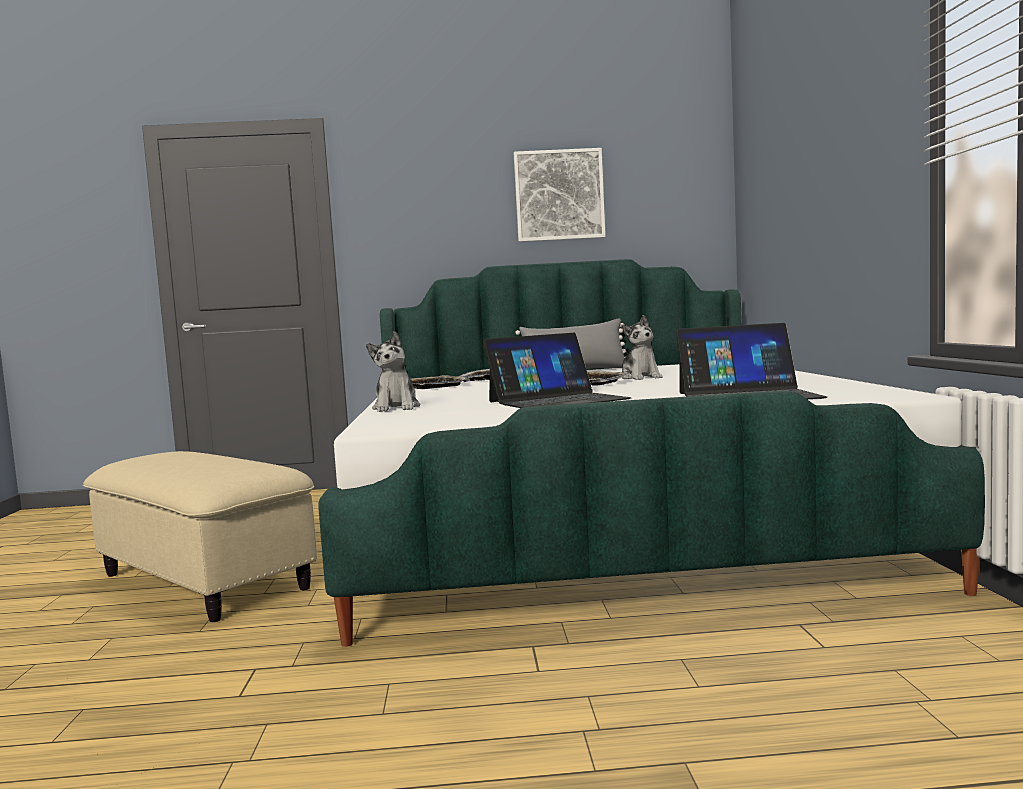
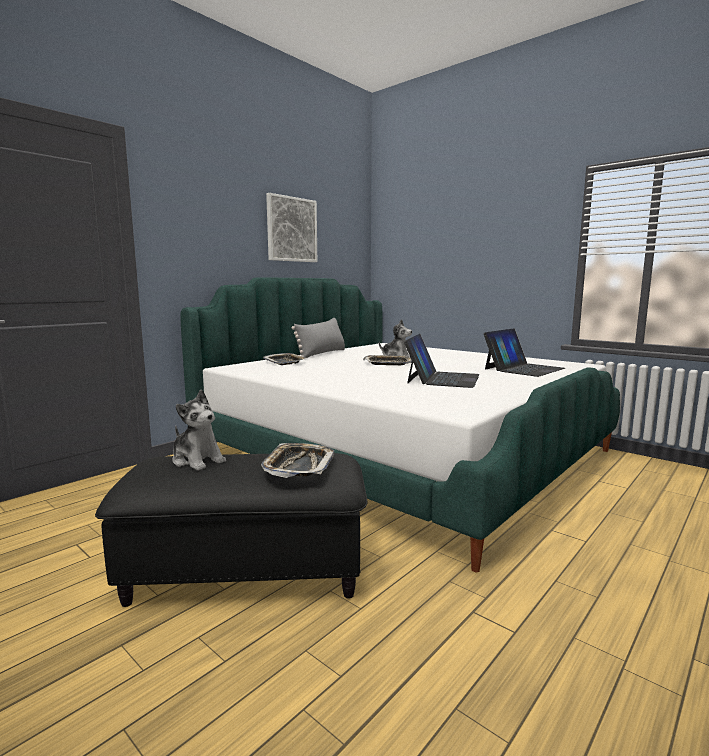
camera: 45 degrees left, 5 degrees up
beige ottoman [83,451,317,622] -> black ottoman [95,453,368,607]
plush toy [366,332,421,412] -> plush toy moved to [172,390,226,471]
tray [410,375,470,389] -> tray moved to [261,443,335,478]

